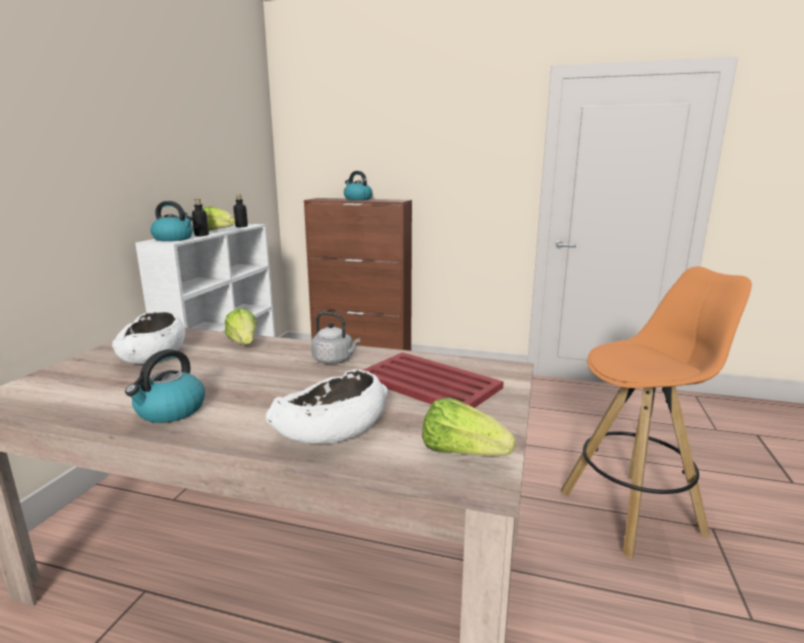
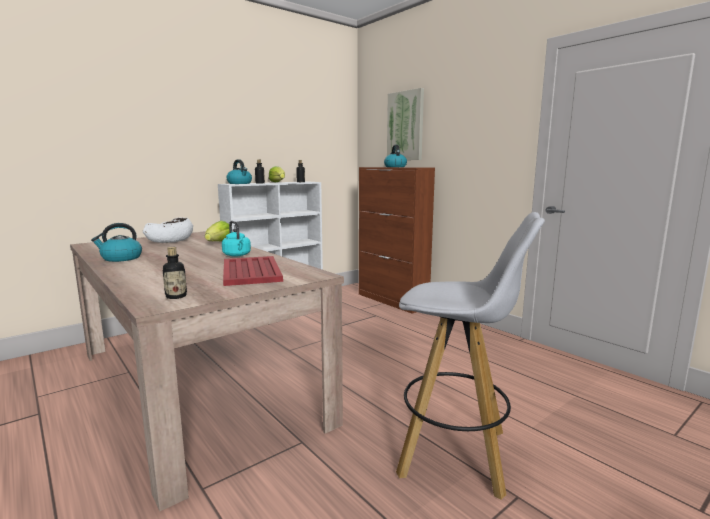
camera: 35 degrees right, 5 degrees down
white bowl [265,369,388,444] -> none
grey kettle [311,312,360,364] -> turquoise kettle [222,221,251,257]
lettuce [422,397,515,456] -> bottle [163,247,187,299]
orange stool [561,266,752,559] -> white stool [396,212,545,500]
none -> picture [387,88,424,160]

